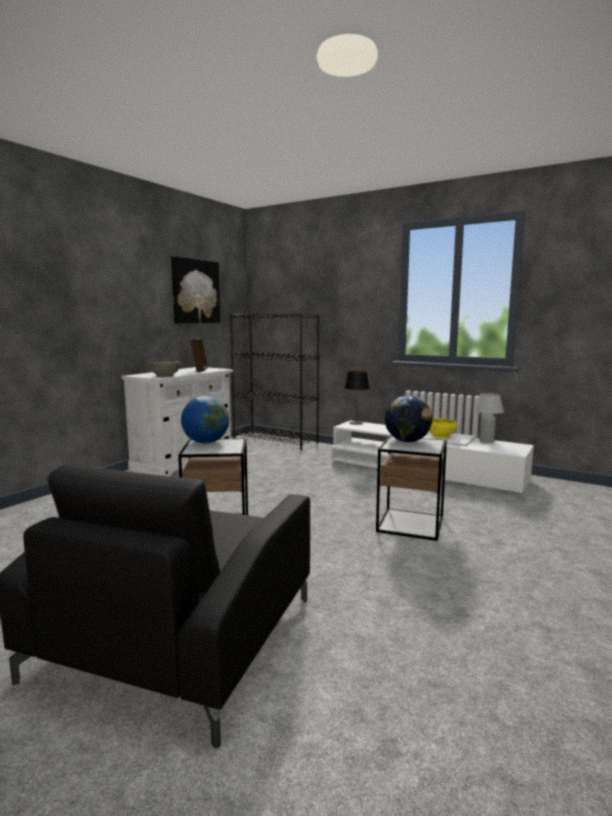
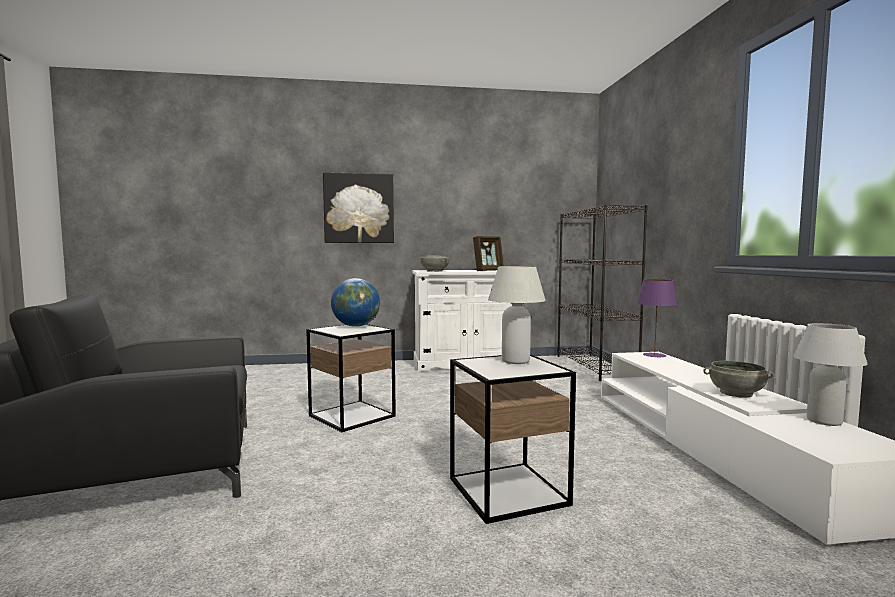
camera: 50 degrees right, 5 degrees down
picture [171,256,220,323] -> picture moved to [323,172,394,243]
black table lamp [345,371,370,425] -> purple table lamp [637,279,677,358]
globe [385,395,432,442] -> white table lamp [488,266,546,364]
yellow bowl [429,419,457,439] -> grey bowl [703,361,774,398]

